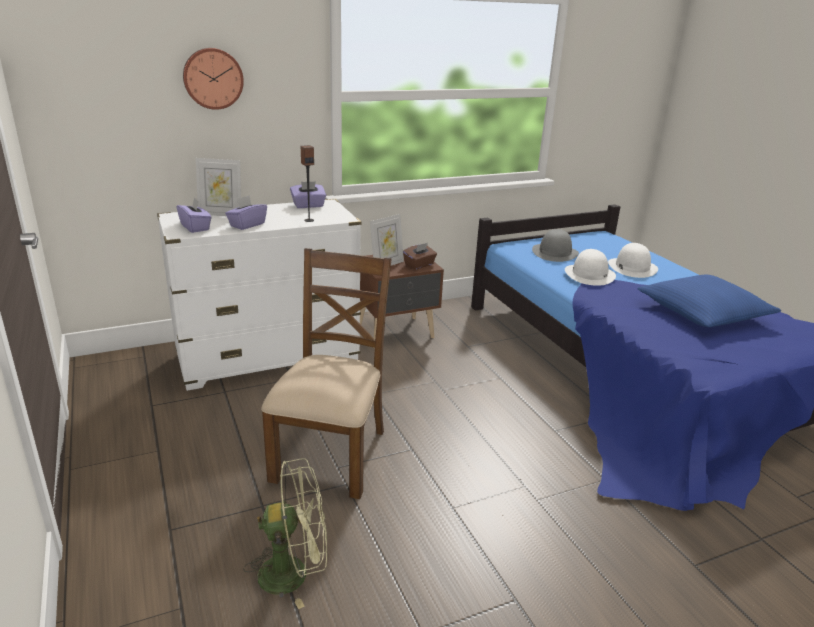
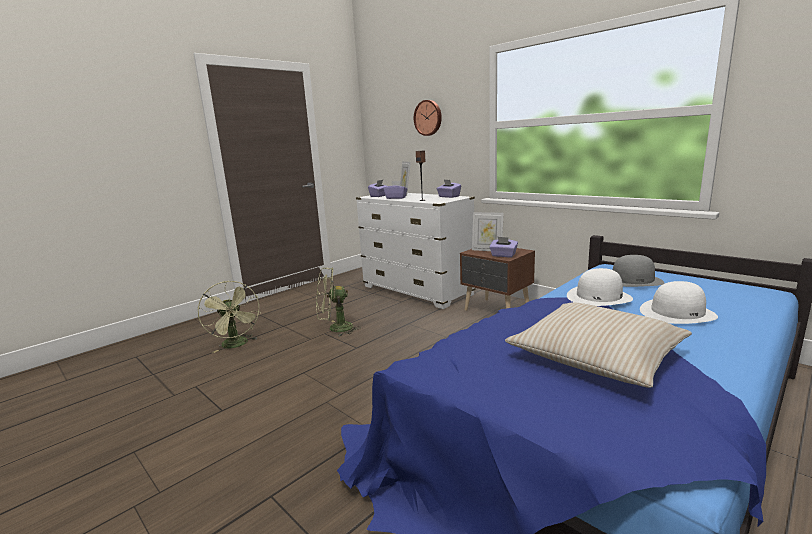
camera: 70 degrees right, 10 degrees down
brown chair [261,248,392,499] -> green fan [316,267,361,337]
brown tissue box [403,243,437,270] -> purple tissue box [489,237,518,257]
blue pillow [637,275,781,327] -> beige pillow [505,302,692,388]

